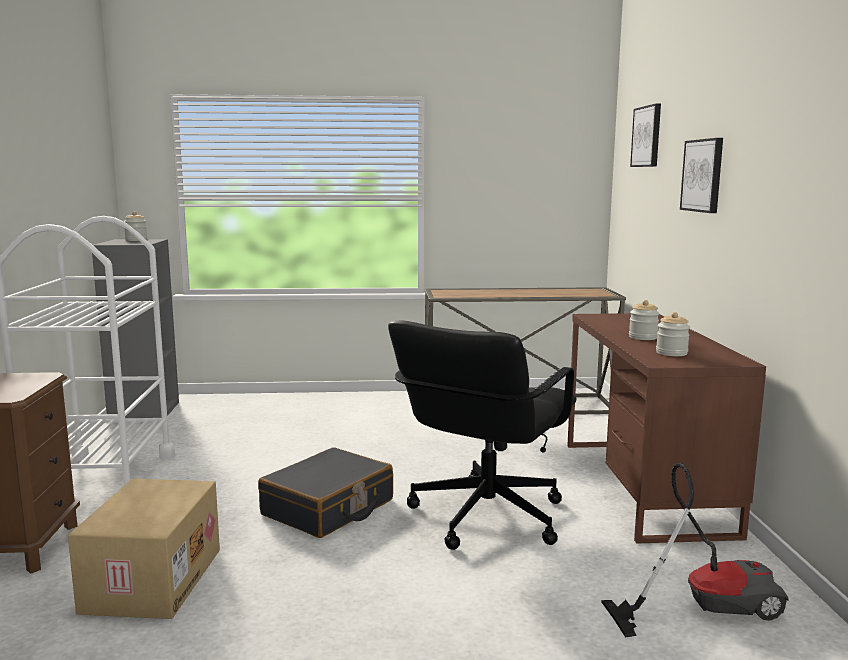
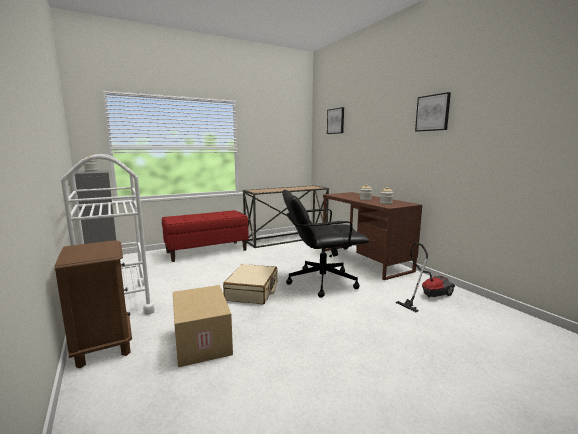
camera: 25 degrees left, 0 degrees up
black suitcase [258,447,393,538] -> beige suitcase [223,264,278,304]
black office chair [388,321,577,550] -> black office chair turned 75 degrees clockwise [282,190,369,298]
picture [680,138,723,213] -> picture moved to [415,92,451,132]
none -> red bench [162,210,249,262]

